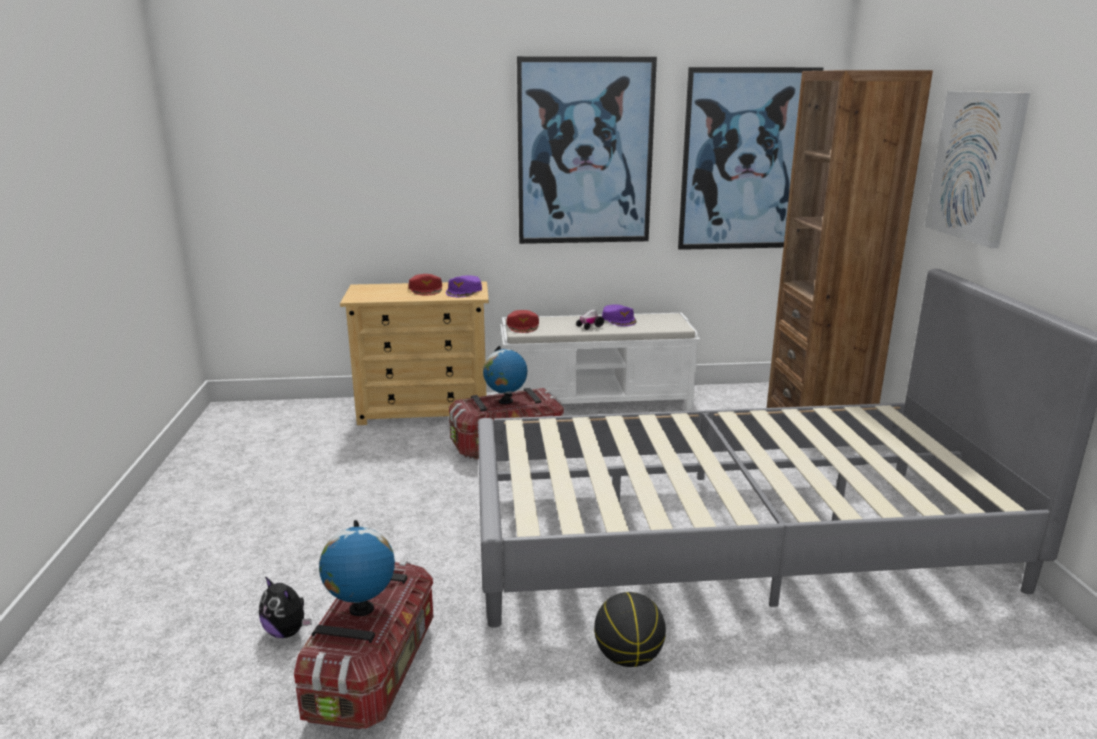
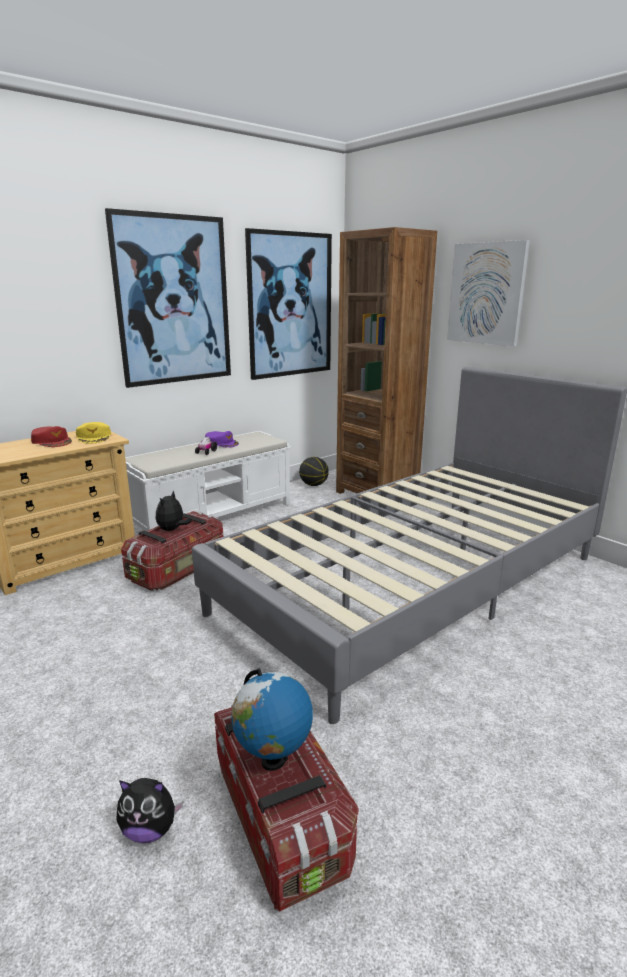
camera: 35 degrees left, 0 degrees up
purple cap [446,275,482,297] -> yellow cap [76,422,111,443]
globe [483,346,527,404] -> plush toy [156,491,191,531]
red cap [507,310,539,333] -> none
basketball [594,592,666,667] -> basketball moved to [299,457,329,486]

